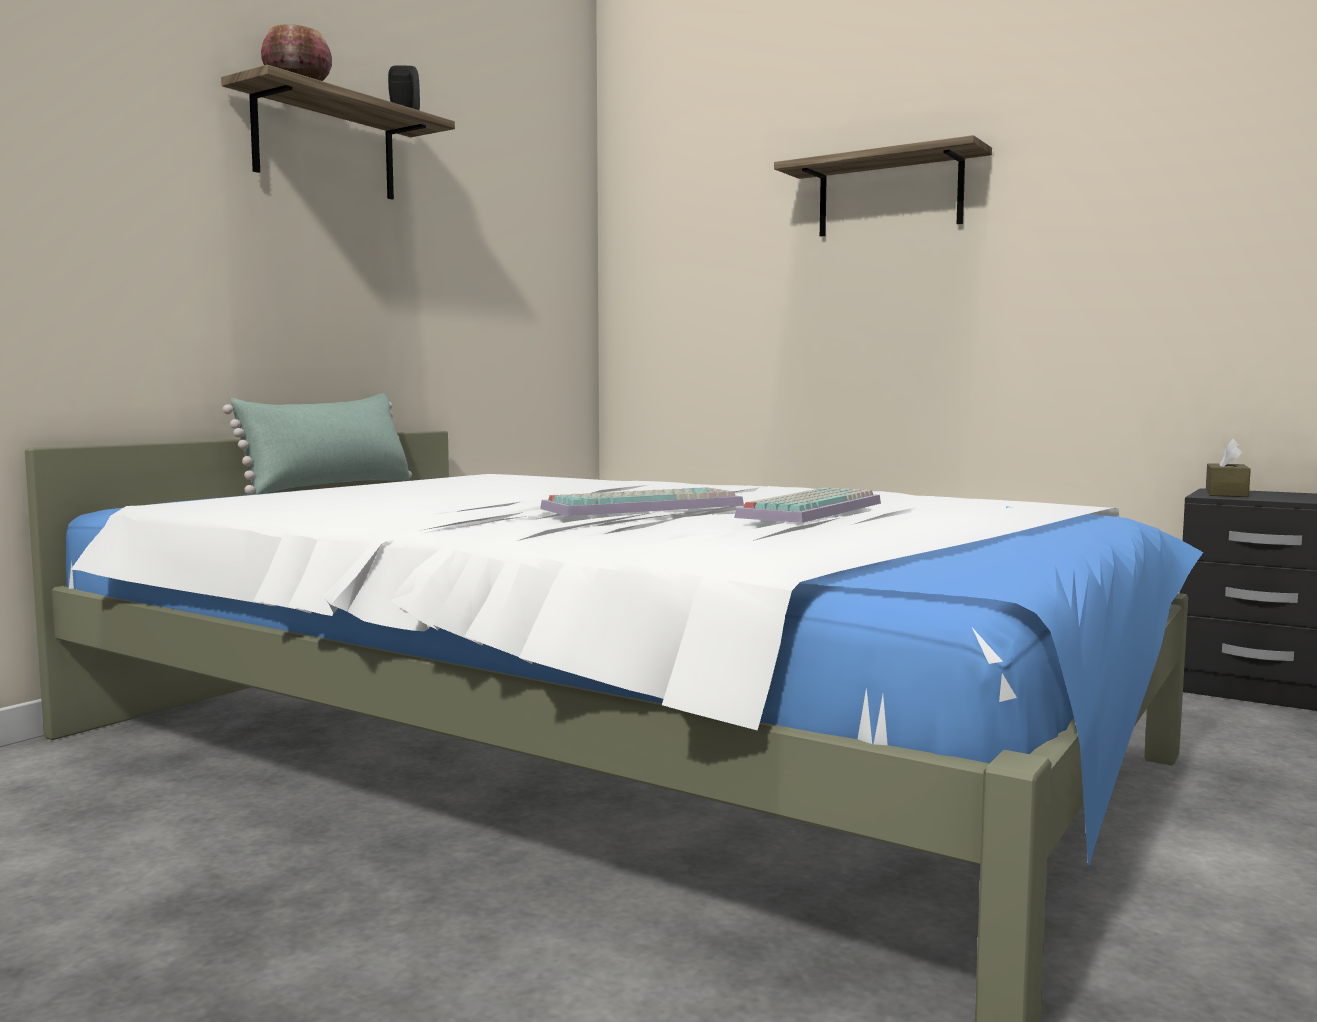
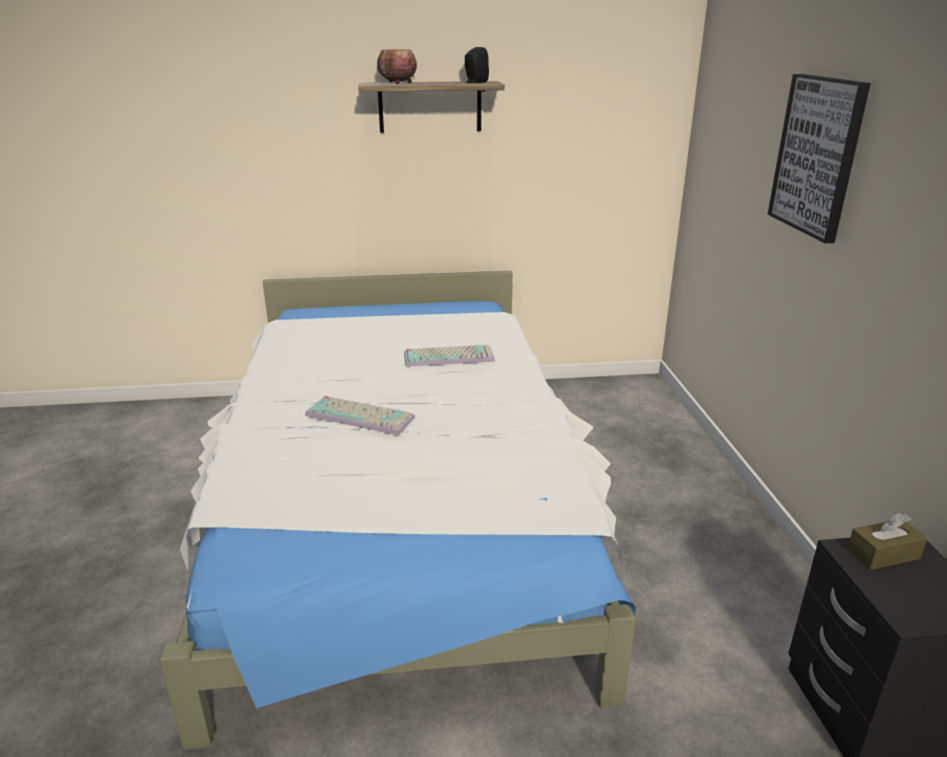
camera: 50 degrees right, 20 degrees up
green pillow [223,393,412,495] -> none
keyboard [734,488,881,523] -> keyboard moved to [404,345,495,367]
shelf [774,135,992,237] -> picture [768,74,871,243]

